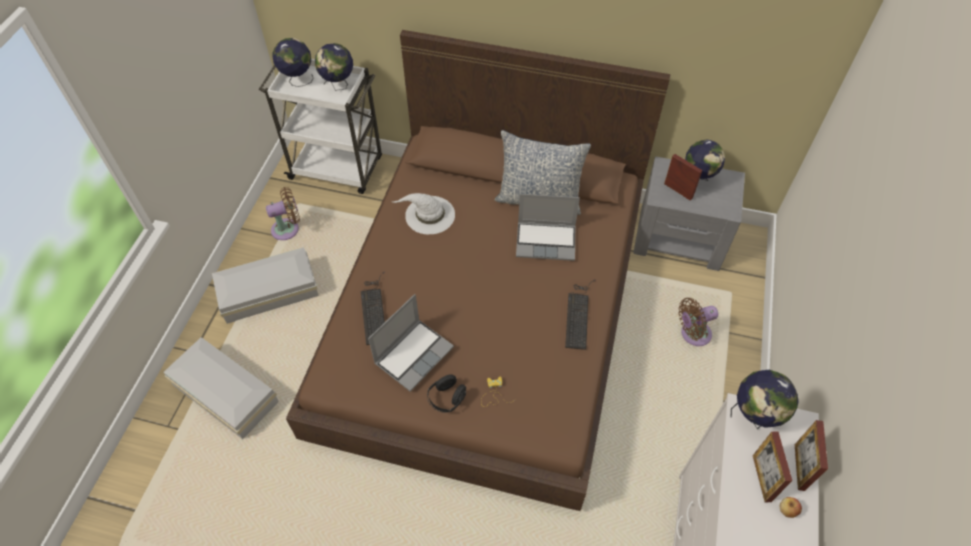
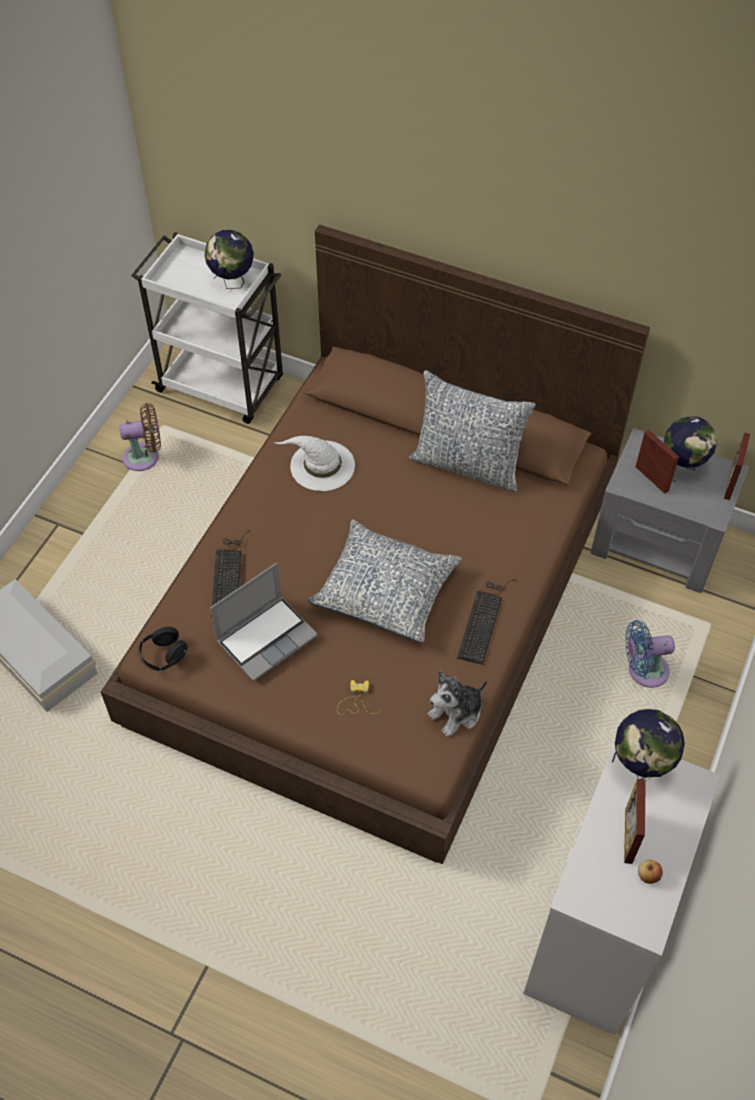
camera: 10 degrees right, 0 degrees up
white storage box [212,247,319,324] -> none
globe [272,38,314,87] -> none
black headphones [427,374,466,413] -> black headphones moved to [138,627,188,671]
laptop [516,194,580,261] -> none
brown fan [678,298,718,346] -> blue fan [625,620,675,688]
picture frame [795,420,828,491] -> picture frame moved to [724,432,750,500]
none -> pillow [307,520,462,643]
none -> plush toy [428,670,488,737]

